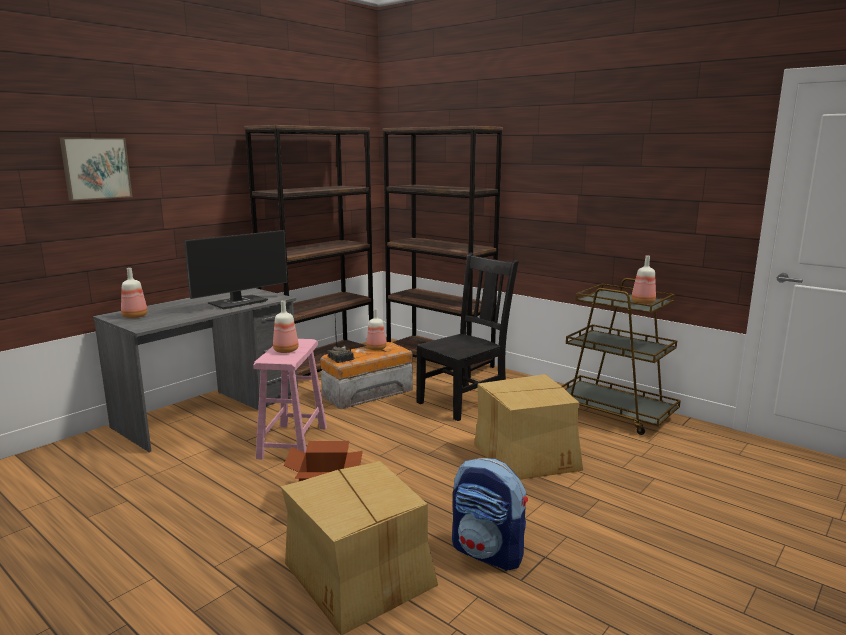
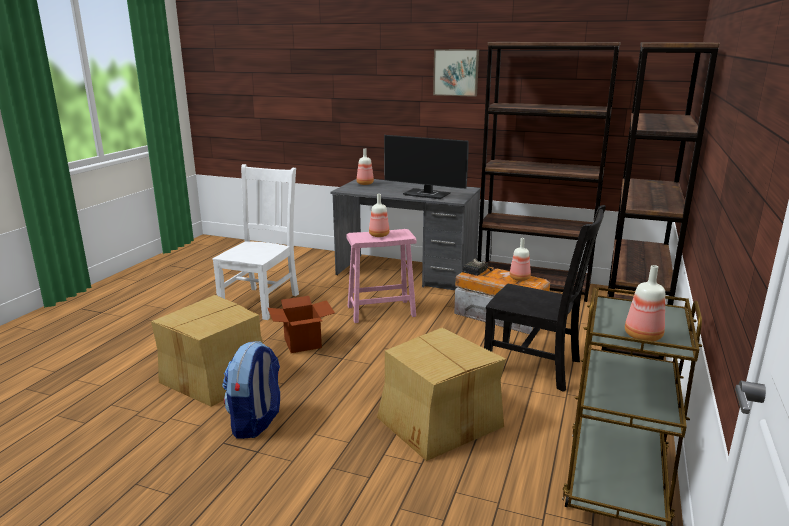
camera: 70 degrees right, 5 degrees up
picture [60,137,132,201] -> picture moved to [433,49,479,97]
none -> white chair [212,164,299,320]

